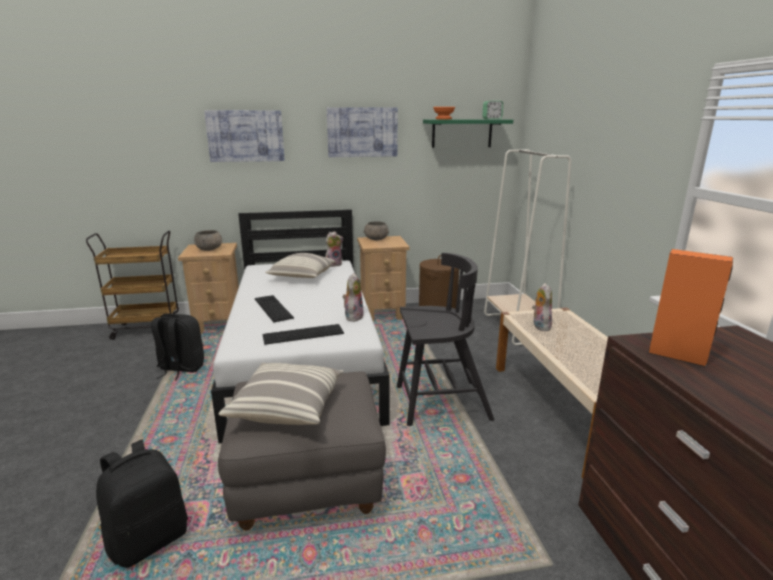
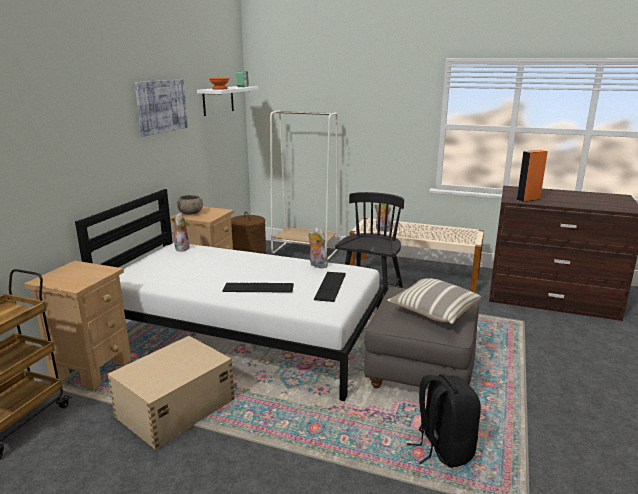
camera: 60 degrees left, 0 degrees up
black backpack [151,313,204,381] -> beige storage box [107,336,235,450]
grey bowl [194,230,222,251] -> none
picture [204,110,285,162] -> none
pillow [265,253,336,278] -> none
green shelf [423,119,513,148] -> white shelf [197,86,258,116]

